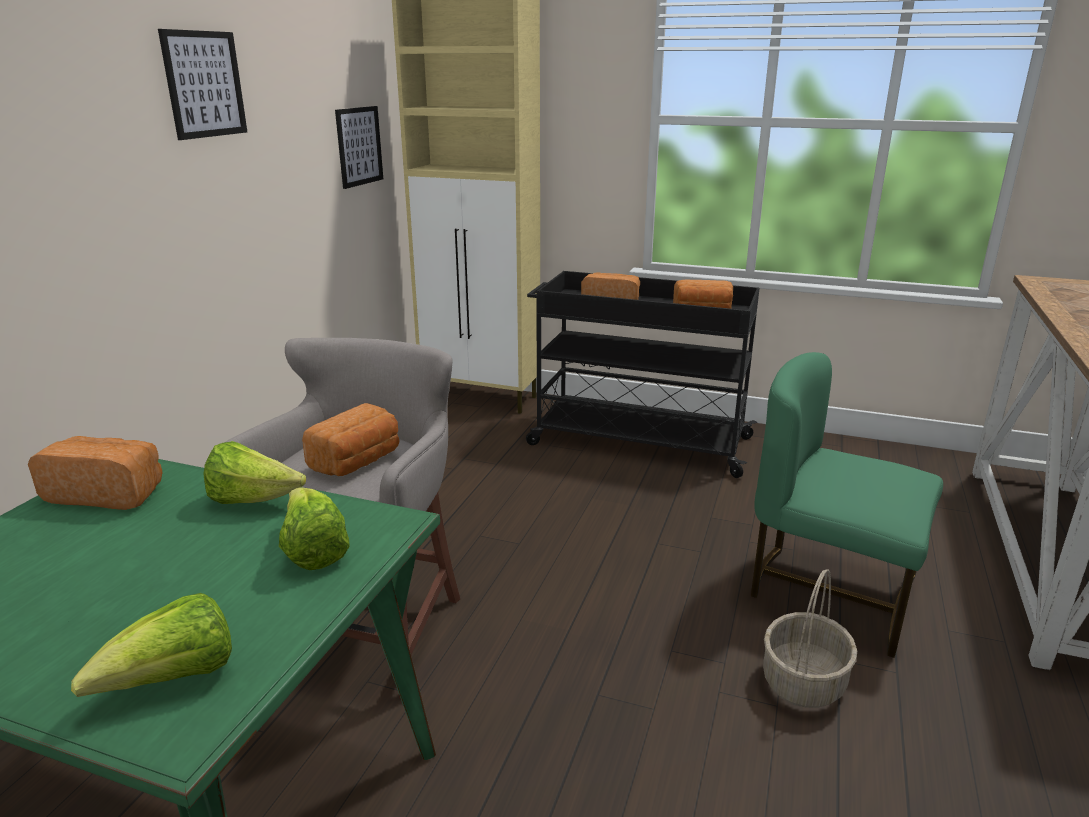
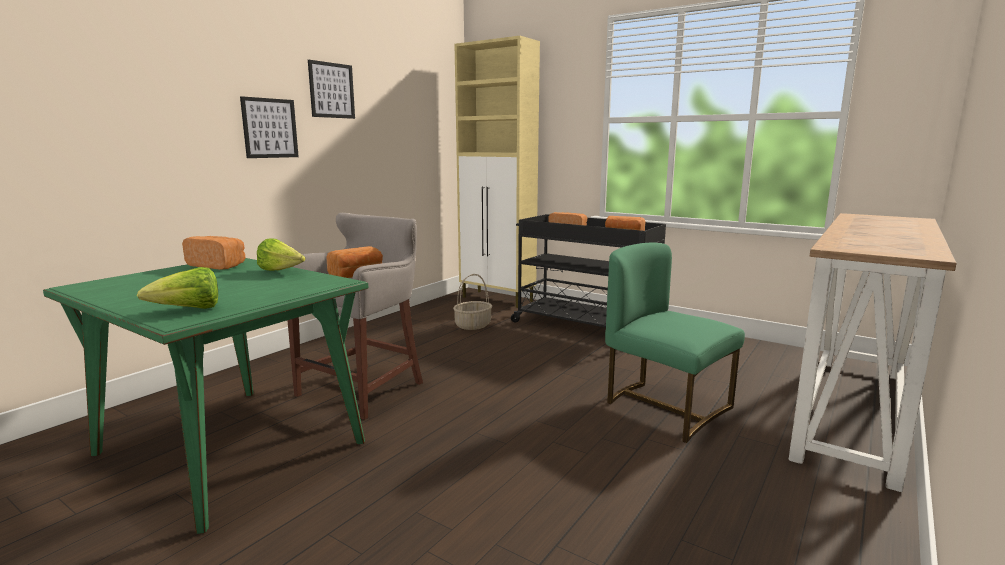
camera: 15 degrees right, 10 degrees down
lettuce [279,487,350,570] -> none
picture [335,106,383,189] -> picture moved to [240,96,299,158]
basket [763,569,857,708] -> basket moved to [453,274,492,330]

